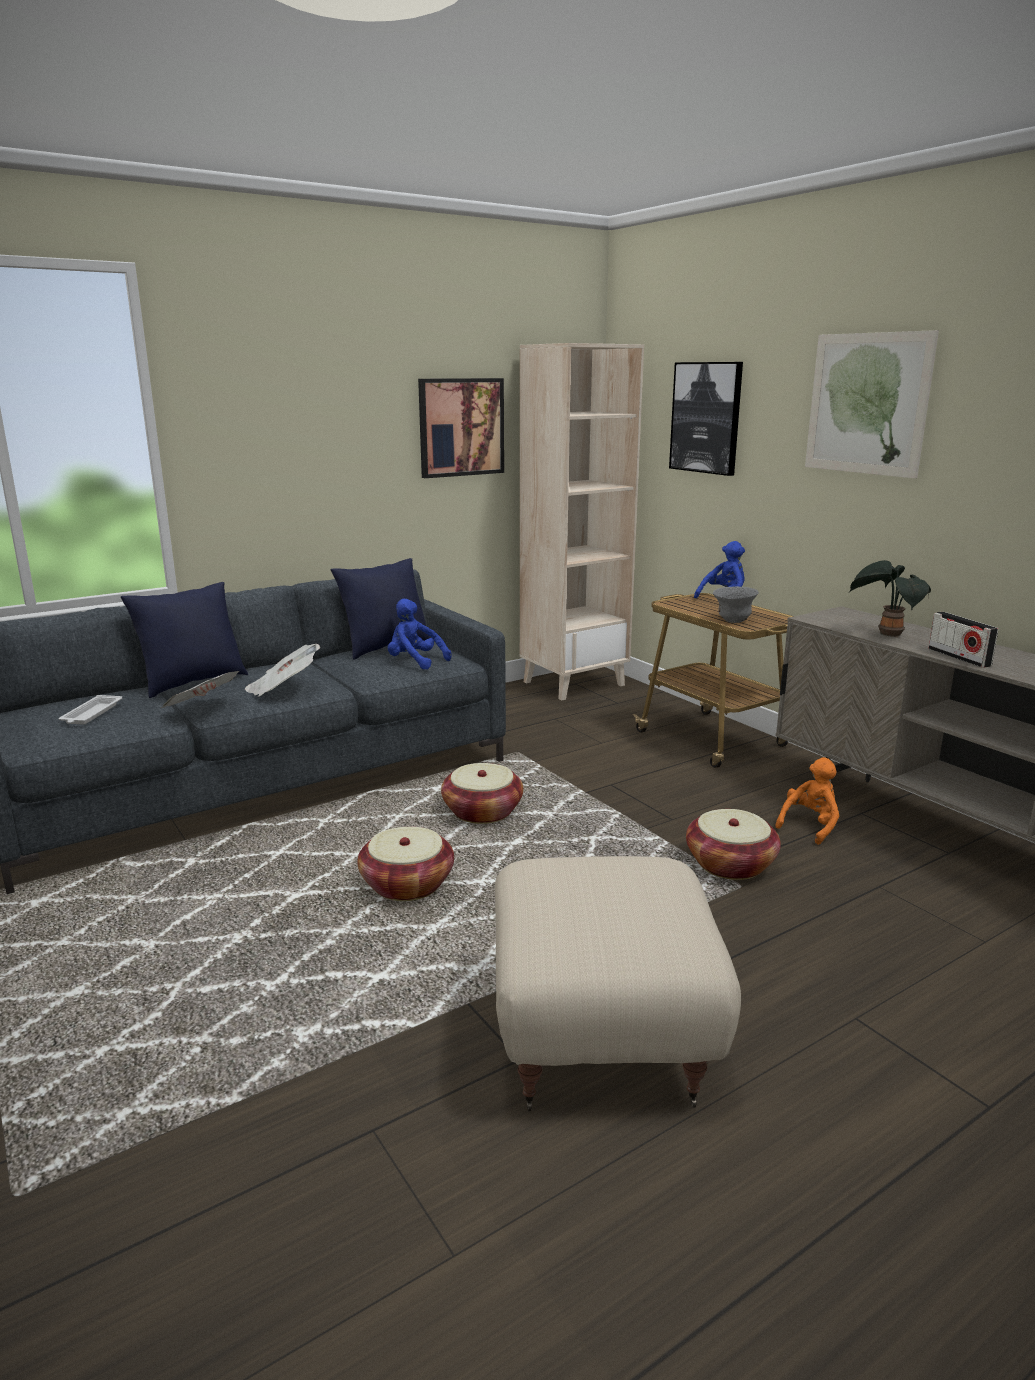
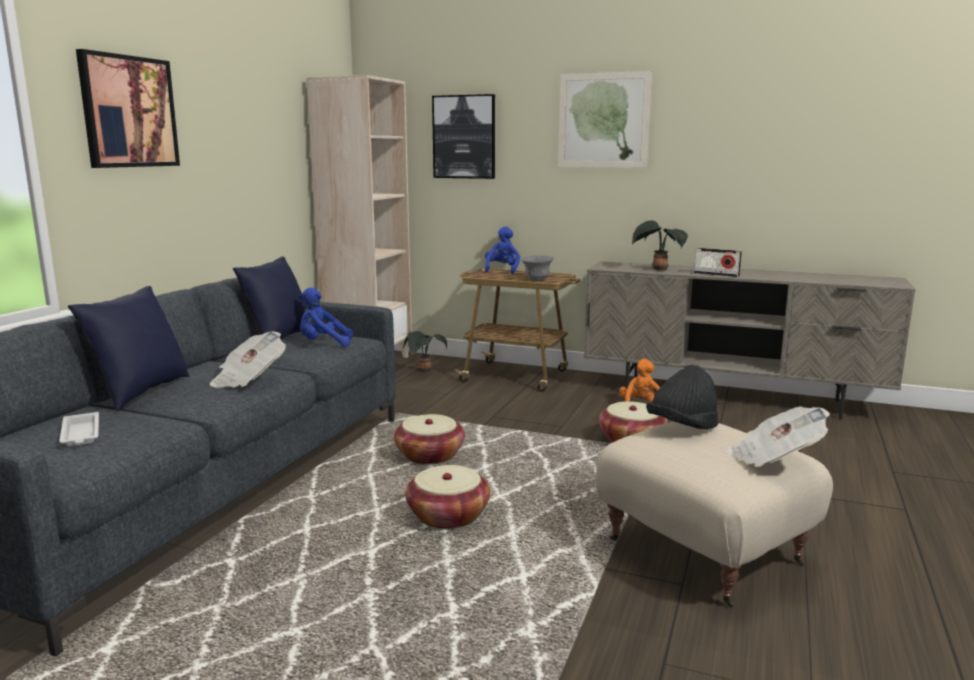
camera: 35 degrees left, 5 degrees down
newspaper [161,671,239,708] -> newspaper moved to [726,406,830,467]
picture [418,378,504,478] -> picture moved to [76,49,180,168]
none -> potted plant [403,331,447,372]
none -> black hat [646,365,719,429]

